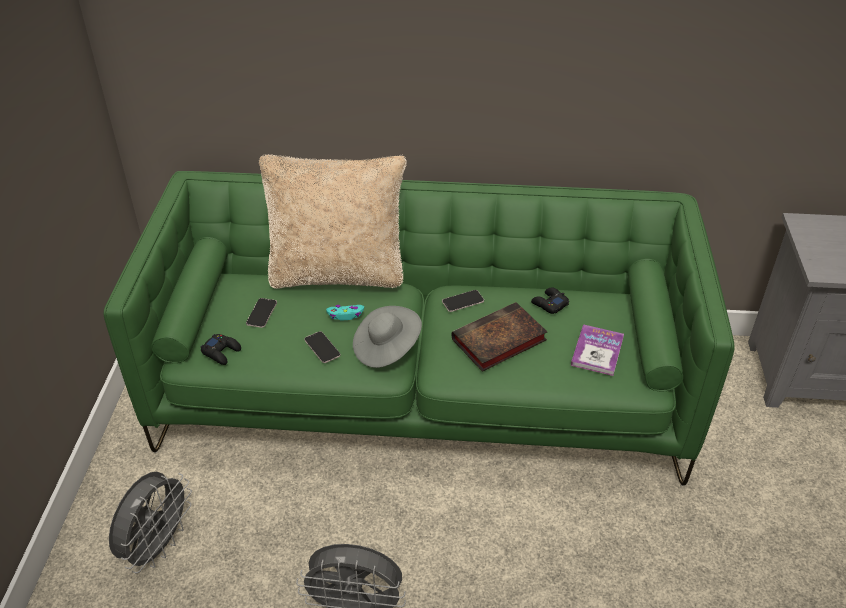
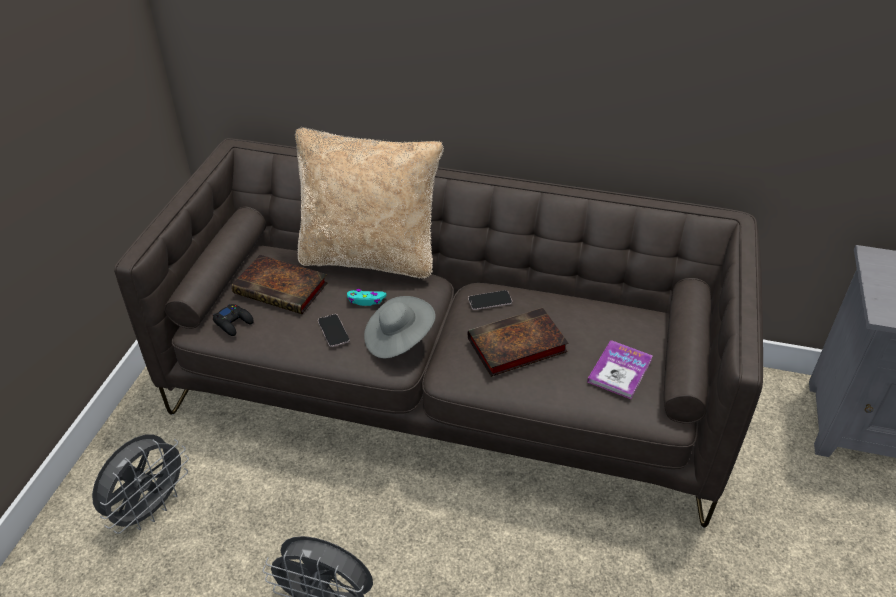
camera: 10 degrees right, 0 degrees up
green sofa [104,171,735,486] -> grey sofa [114,138,763,528]
phone [246,298,277,328] -> book [232,255,328,314]
black game controller [531,288,569,314] -> none

